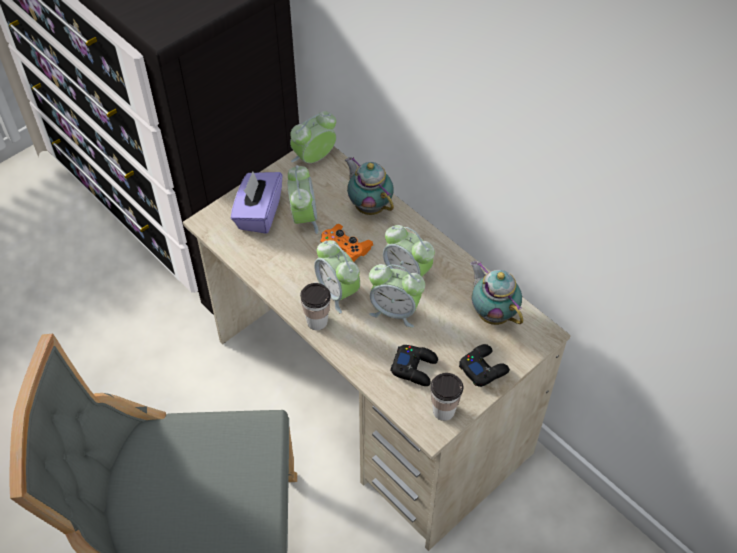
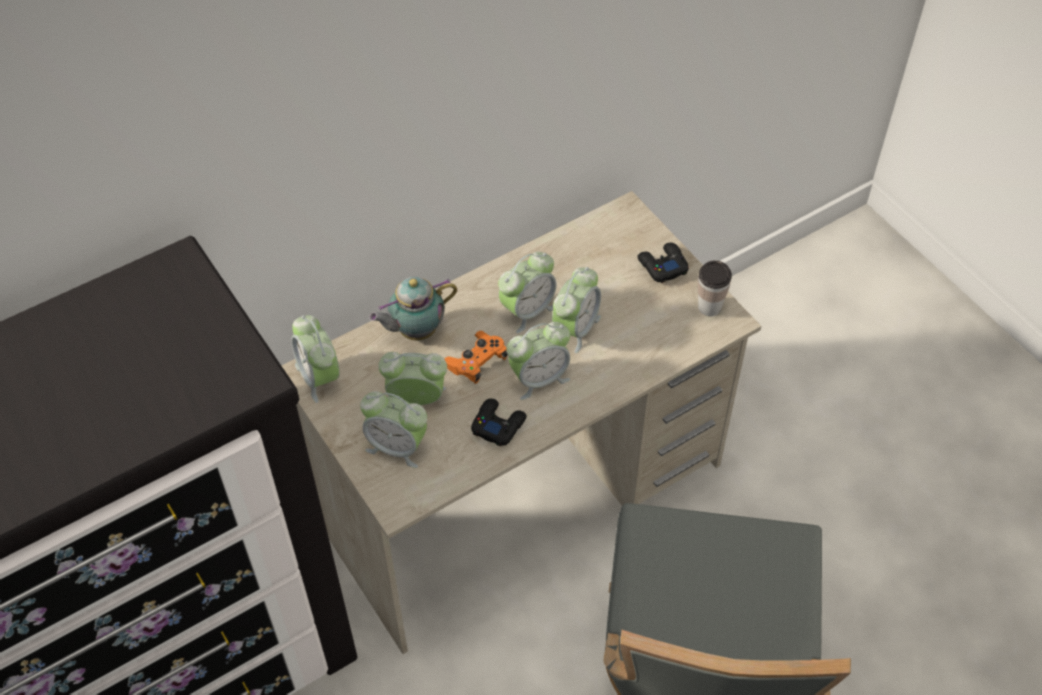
camera: 80 degrees left, 0 degrees up
purple tissue box [231,171,282,234] -> alarm clock [360,391,427,468]
cup [300,283,331,330] -> none
black game controller [390,345,438,386] -> black game controller moved to [471,398,527,447]
teapot [470,261,523,325] -> none

